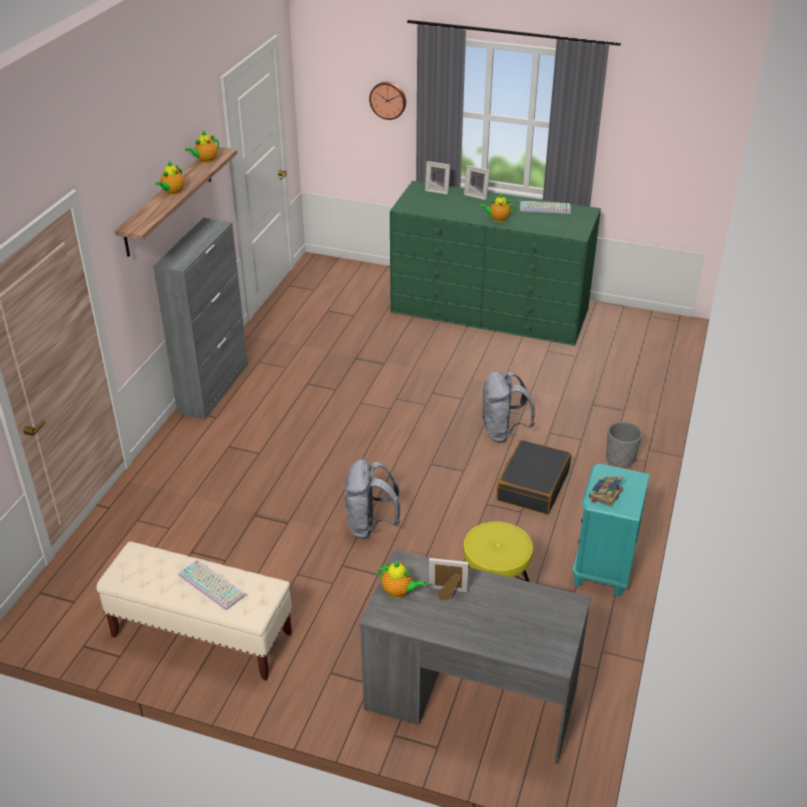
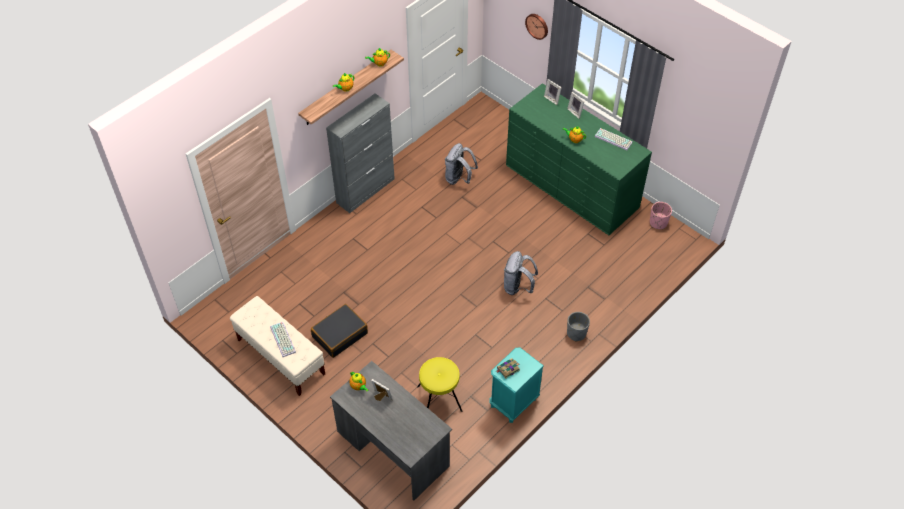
camera: 25 degrees right, 15 degrees up
grey backpack [344,459,400,539] -> grey backpack moved to [445,143,478,185]
black suitcase [497,440,571,514] -> black suitcase moved to [311,304,368,358]
none -> pink planter [650,202,672,229]

